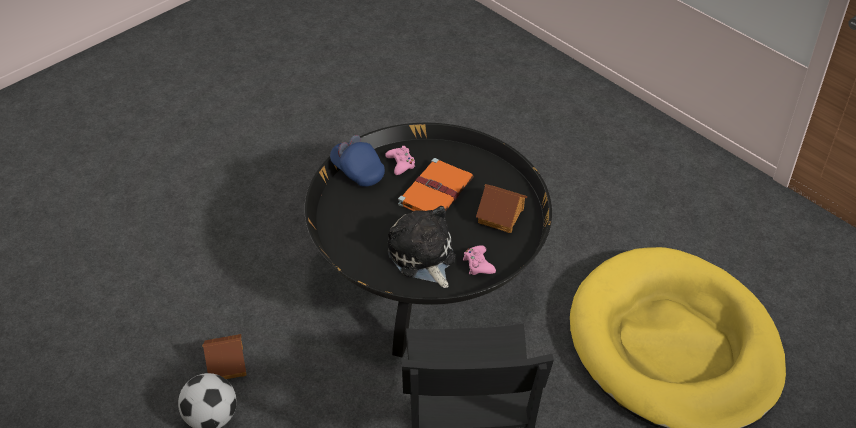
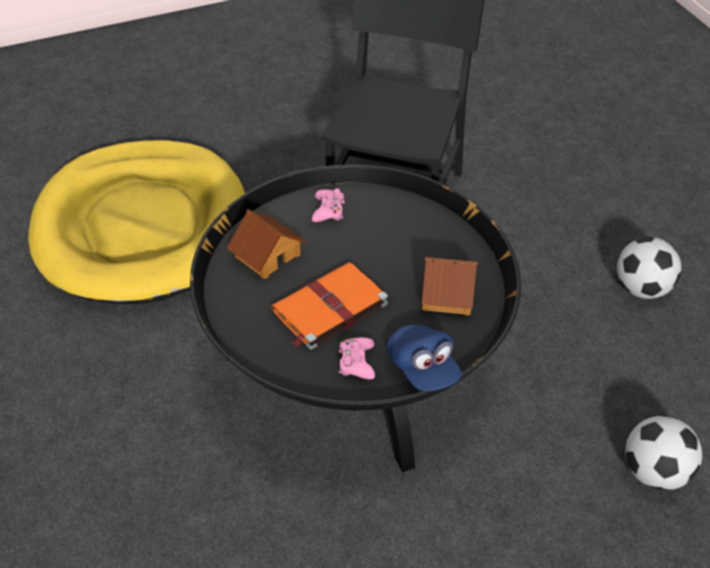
camera: 160 degrees left, 0 degrees up
toy house [202,334,247,379] -> toy house moved to [422,257,478,315]
plush toy [388,206,456,288] -> none
none -> football [625,416,702,490]

